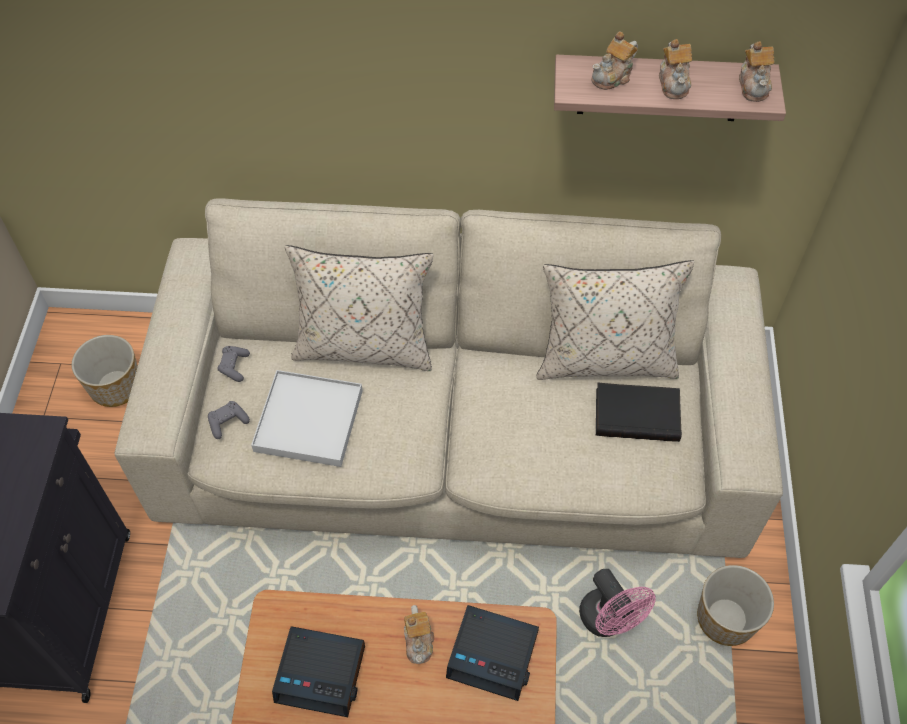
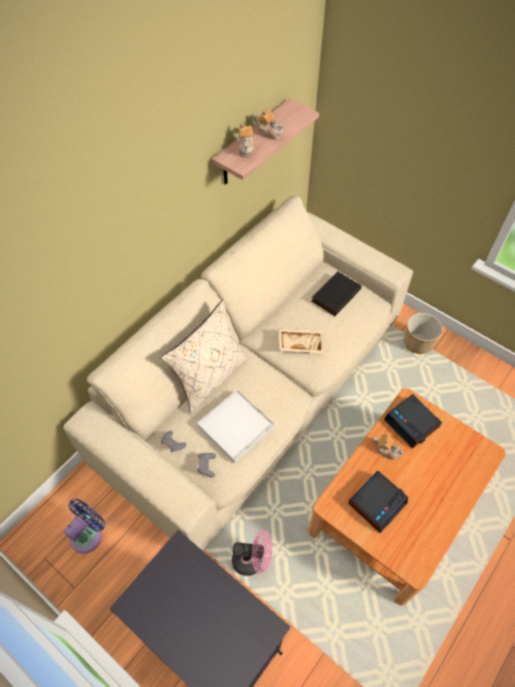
camera: 55 degrees left, 0 degrees up
planter [72,335,138,407] -> blue fan [64,498,105,553]
alarm clock [446,605,539,701] -> alarm clock turned 90 degrees clockwise [384,394,442,449]
beige pillow [537,260,694,380] -> none
pink fan [579,569,656,637] -> pink fan moved to [232,530,272,576]
teapot [739,41,774,102] -> none
none -> beige tray [279,328,324,353]

